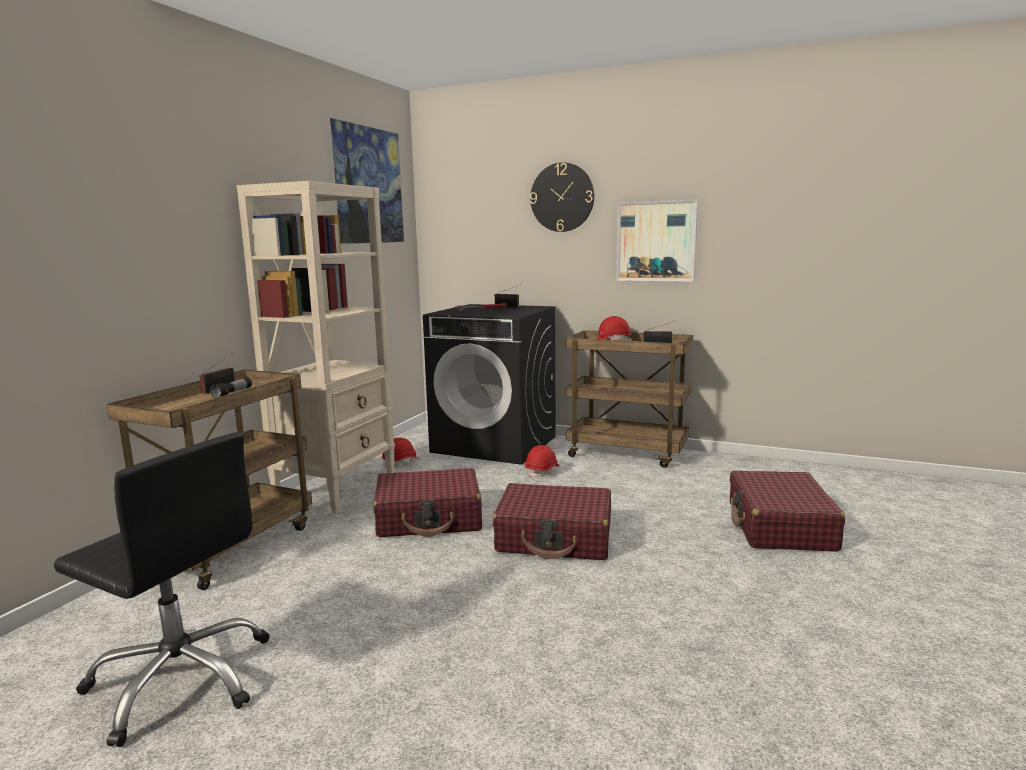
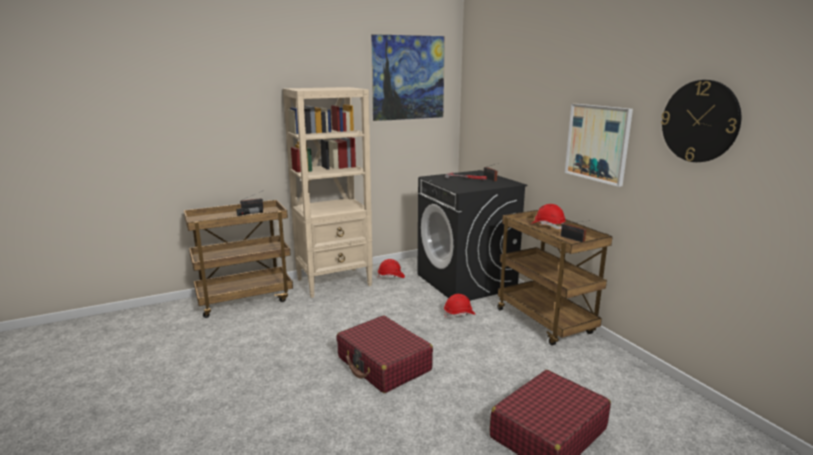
camera: 40 degrees right, 5 degrees up
black office chair [54,432,270,747] -> none
red suitcase [373,468,482,537] -> none
wall clock [530,162,594,232] -> wall clock moved to [661,80,741,162]

